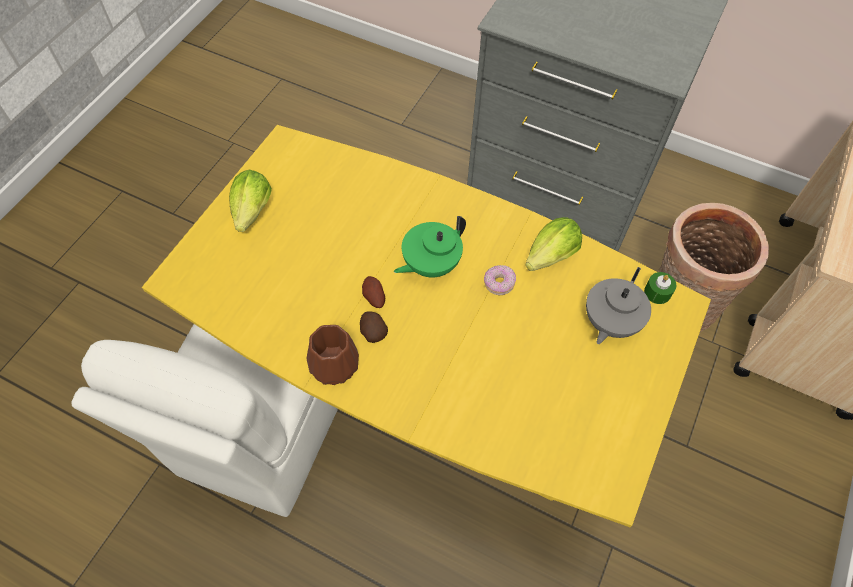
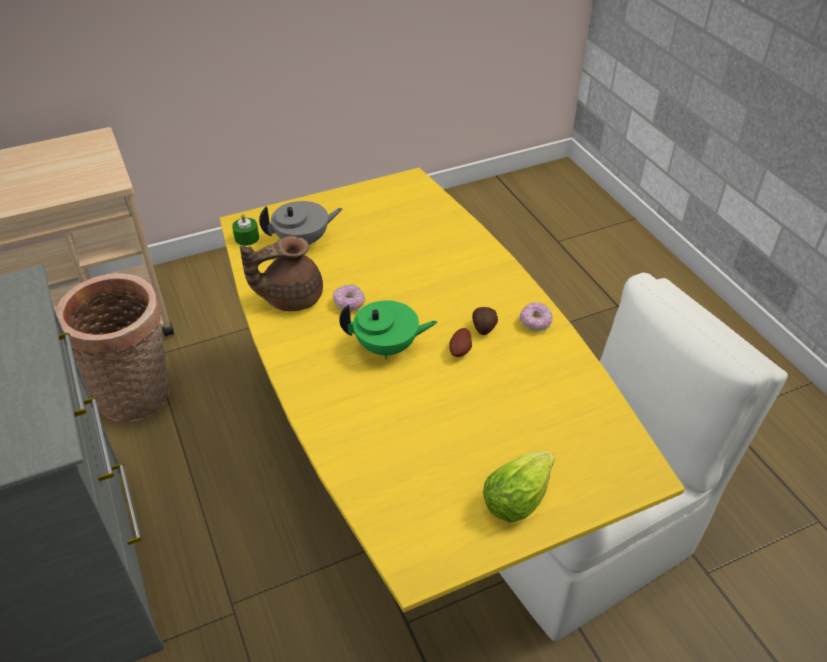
camera: 140 degrees left, 15 degrees down
brown vase [307,325,359,385] -> donut [519,302,553,332]
lettuce [525,217,582,271] -> brown teapot [240,236,323,312]

